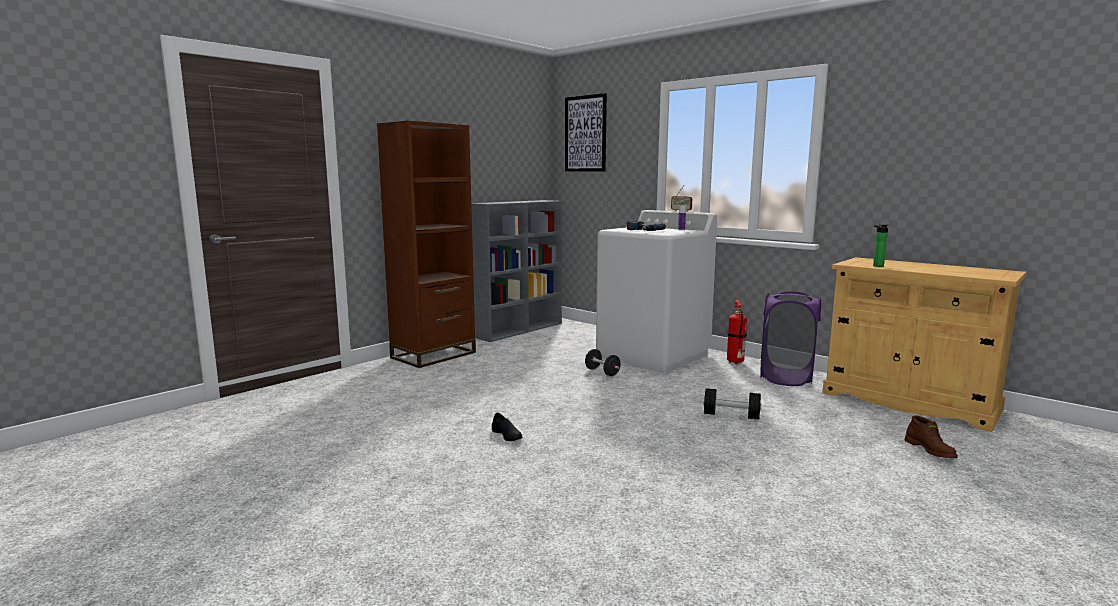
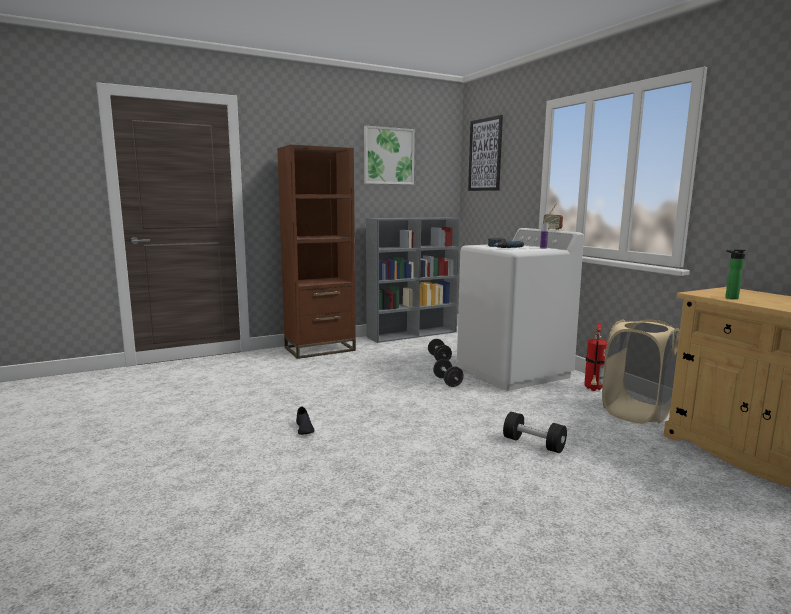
camera: 20 degrees right, 0 degrees up
purple laundry basket [760,291,821,386] -> beige laundry basket [602,319,680,424]
brown boot [905,415,958,458] -> none
none -> picture [364,126,415,185]
none -> black dumbbell [428,339,452,361]

